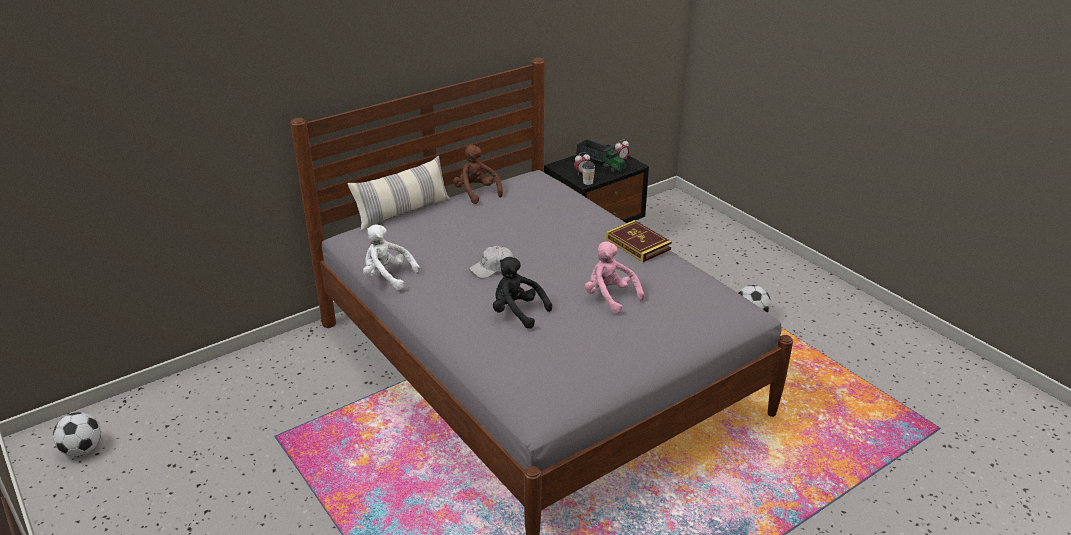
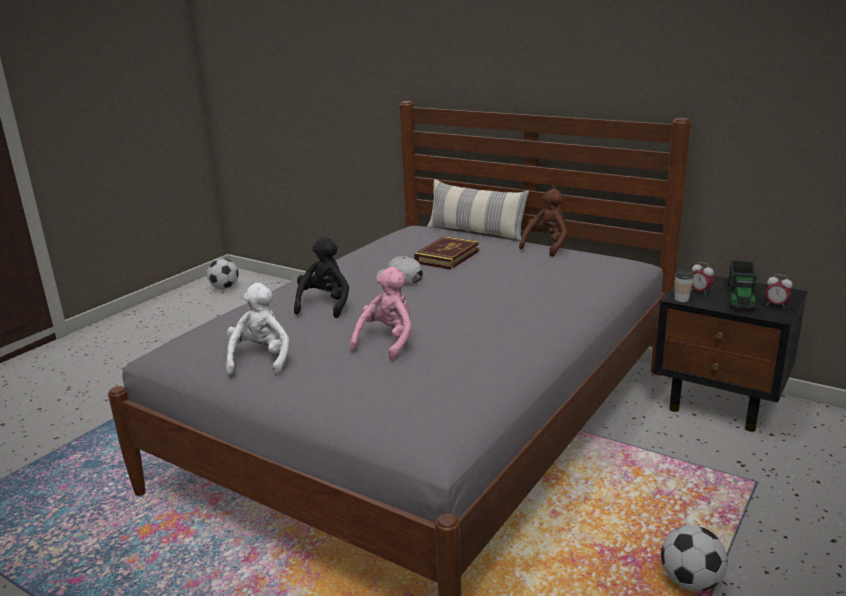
camera: 70 degrees right, 10 degrees down
white plush toy [363,224,420,290] -> white plush toy moved to [226,283,289,376]
book [606,220,672,262] -> book moved to [414,236,480,270]

